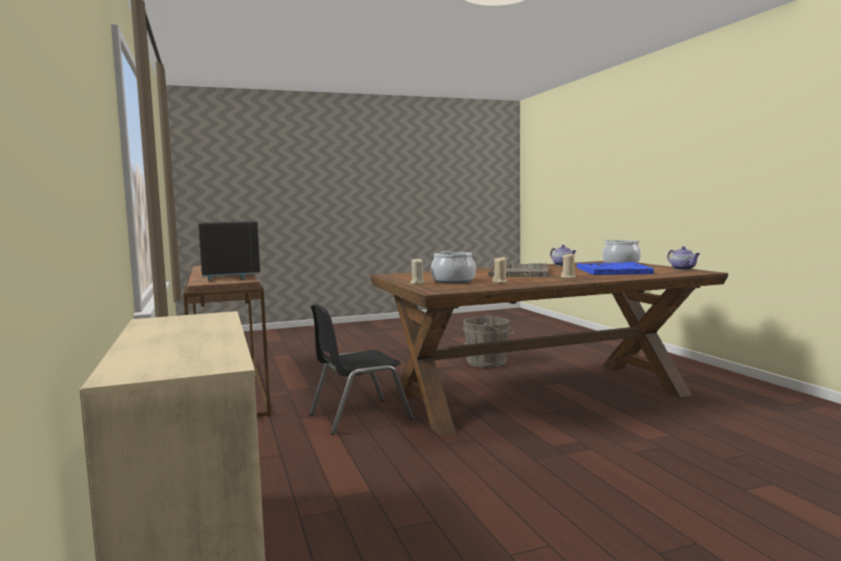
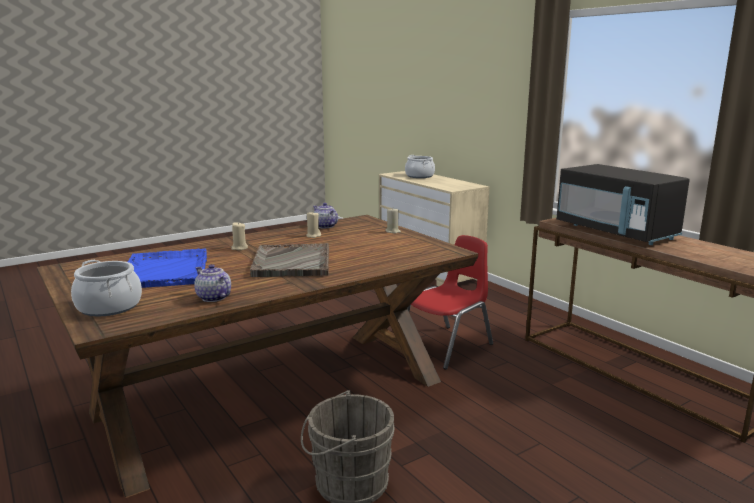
camera: 165 degrees right, 10 degrees up
black chair [309,304,413,435] -> red chair [407,235,493,370]
cooking pot [431,251,476,284] -> cooking pot moved to [405,155,435,178]
teapot [667,246,700,270] -> teapot moved to [313,203,338,228]

